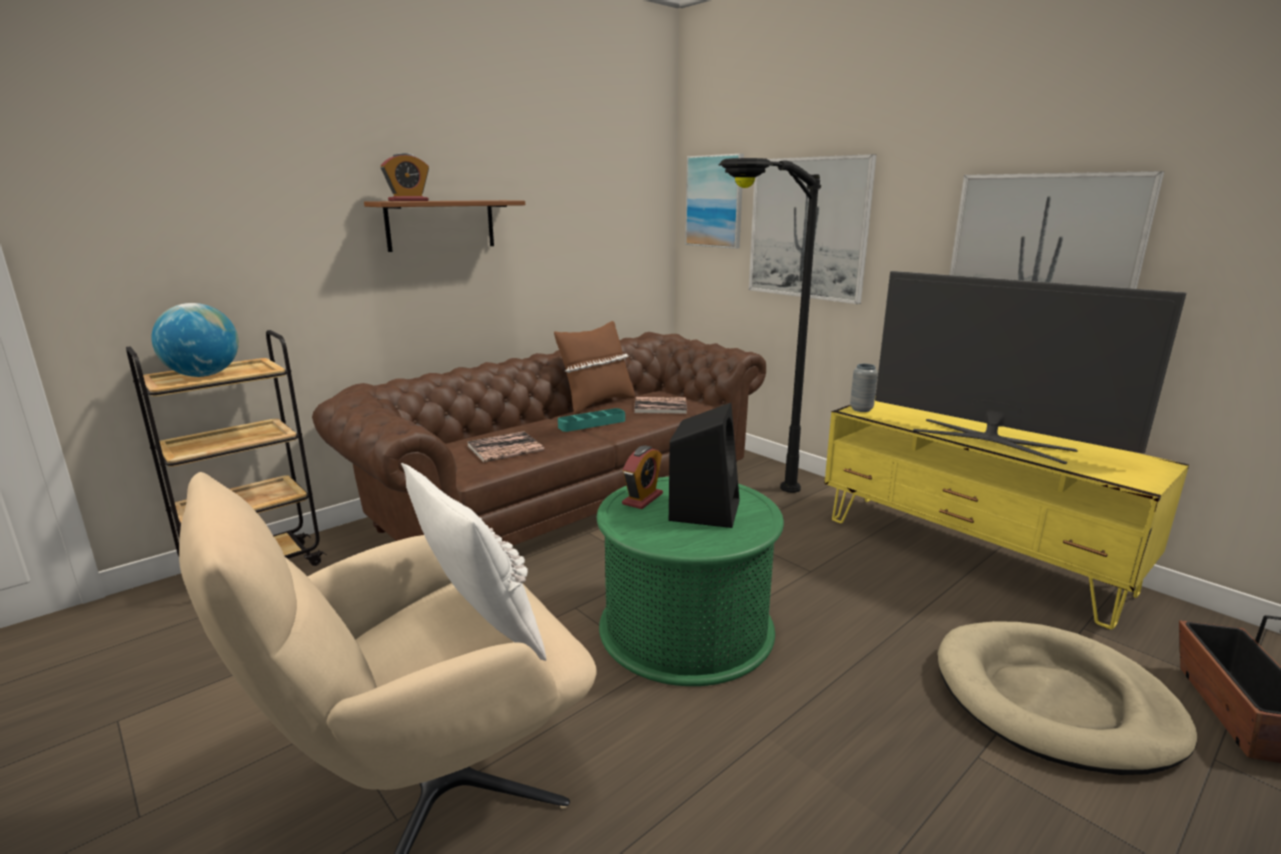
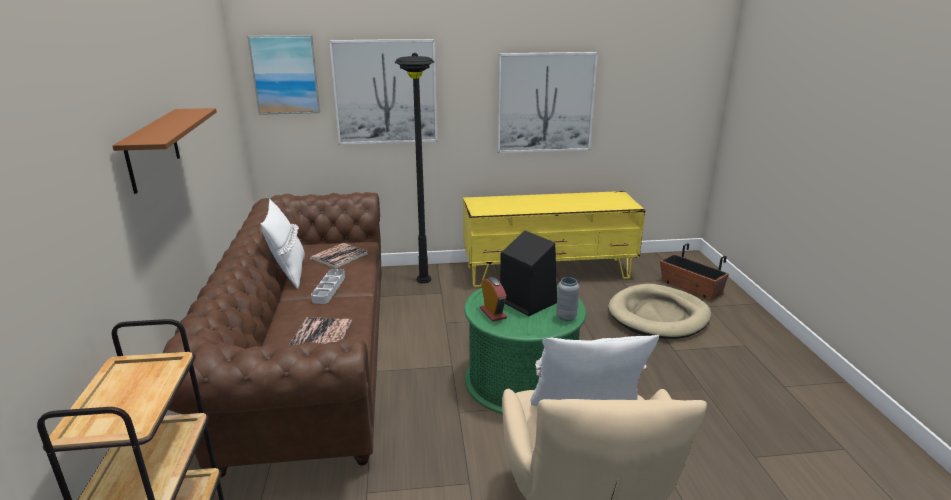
camera: 55 degrees left, 5 degrees up
globe [152,303,239,377] -> none
alarm clock [381,153,429,201] -> none
brown pillow [554,321,635,415] -> white pillow [261,199,305,289]
turquoise tray [558,408,625,432] -> grey tray [311,269,345,304]
grey vase [850,364,878,412] -> grey vase moved to [556,277,579,321]
television [875,271,1186,464] -> none

